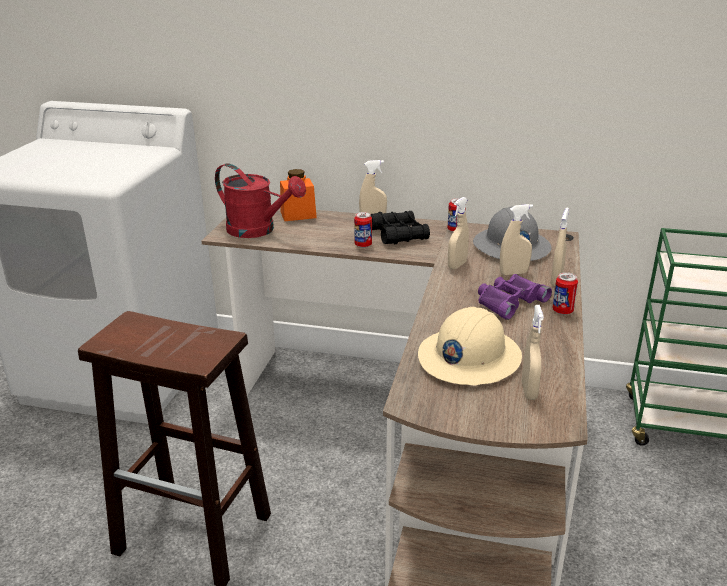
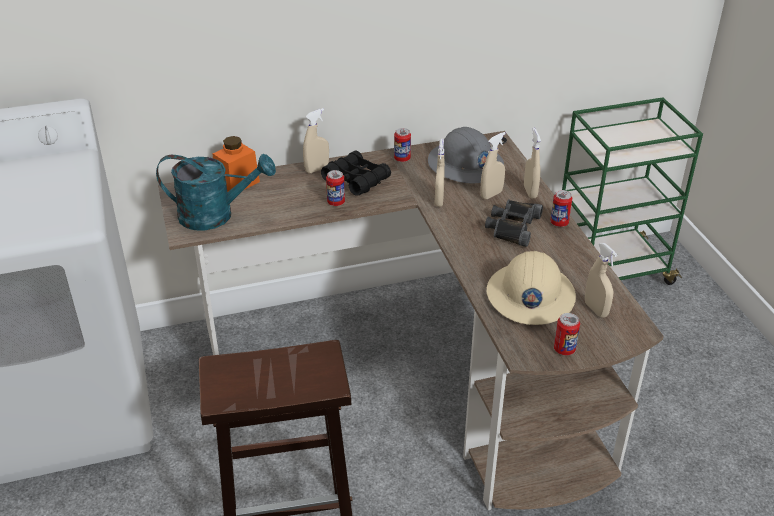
camera: 30 degrees left, 10 degrees up
red watering can [215,163,306,238] -> turquoise watering can [156,154,276,230]
purple binoculars [478,274,552,320] -> black binoculars [485,199,543,247]
none -> can [554,313,580,355]

